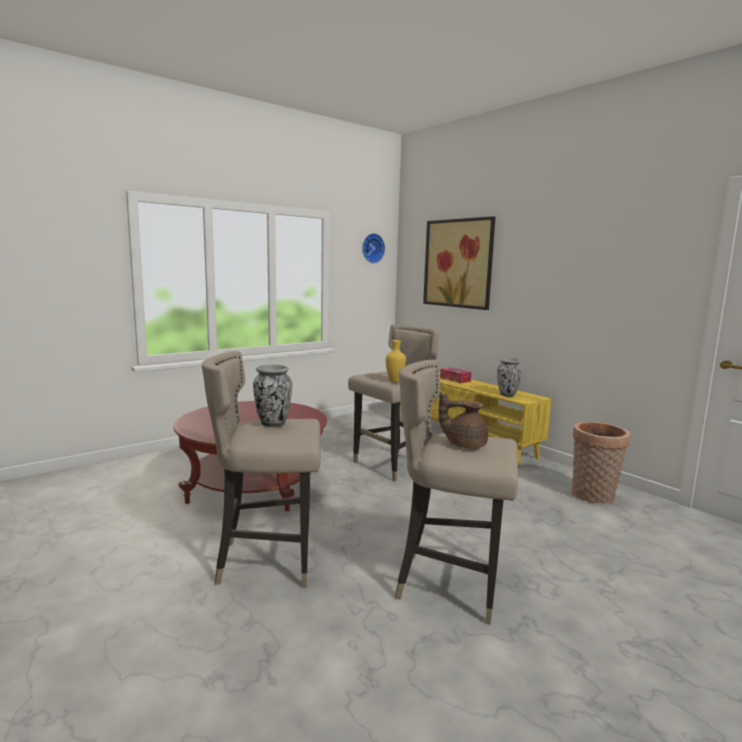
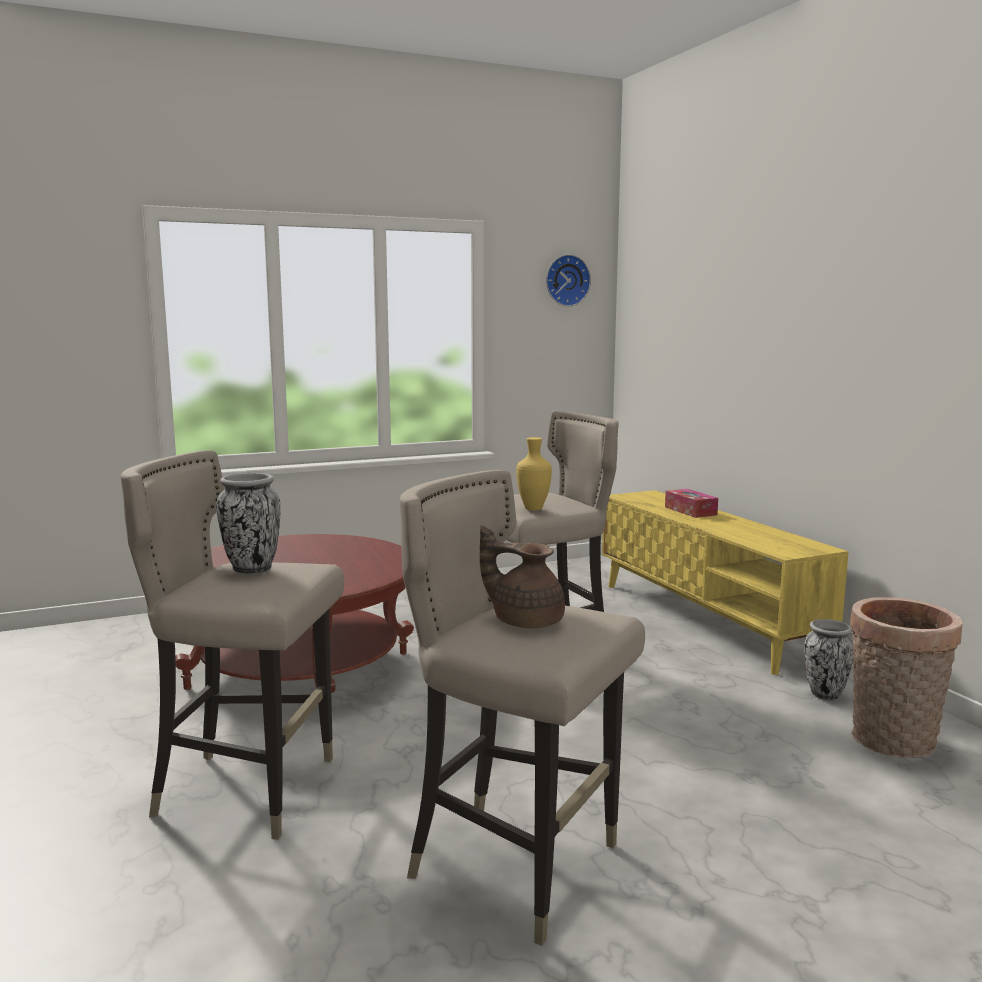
camera: 15 degrees right, 0 degrees up
picture [423,216,495,310] -> none
vase [497,358,522,397] -> vase moved to [804,619,853,700]

